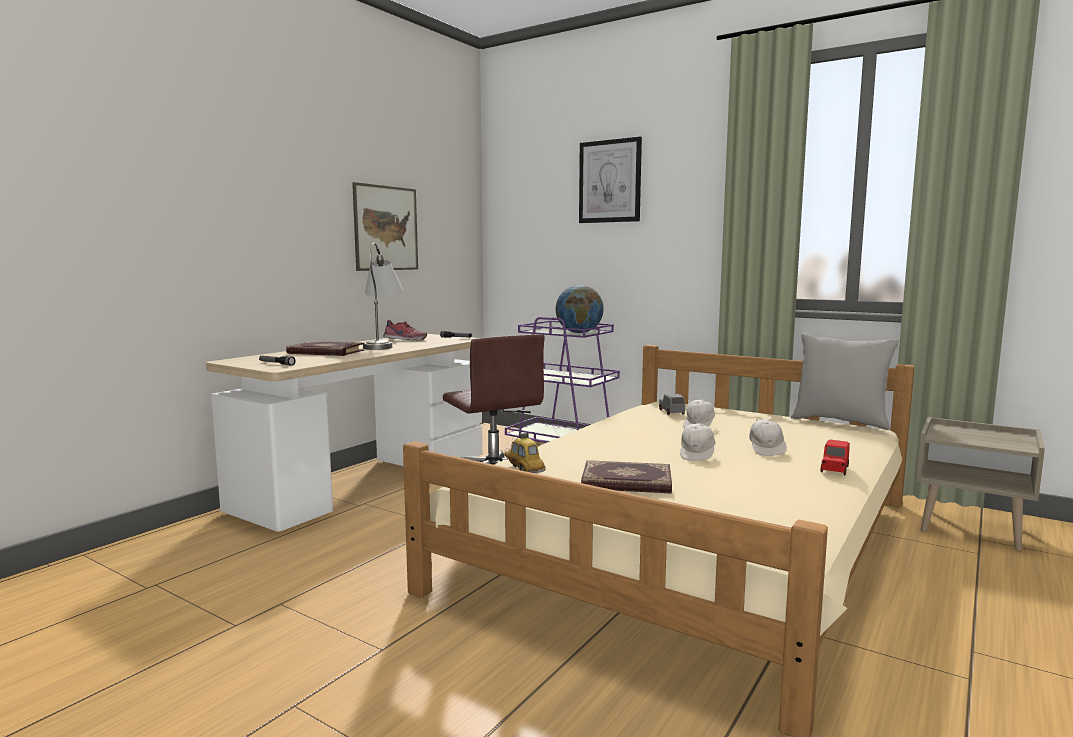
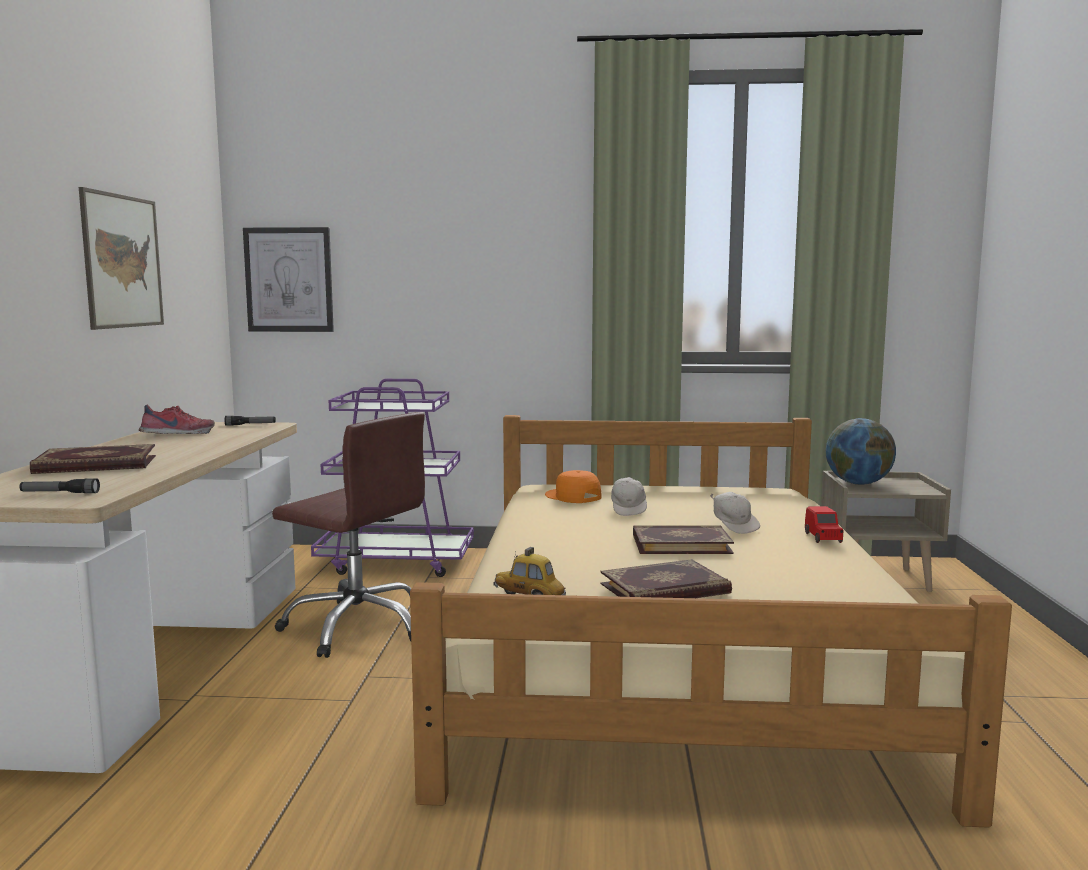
camera: 30 degrees left, 0 degrees up
grey table lamp [363,243,403,350] -> none
globe [556,285,604,333] -> globe moved to [826,418,896,485]
picture [579,136,642,223] -> picture moved to [243,227,334,332]
grey toy car [659,394,685,415] -> orange cap [545,470,601,503]
white cap [680,423,715,461] -> book [633,525,734,554]
grey pillow [791,333,899,430] -> none

